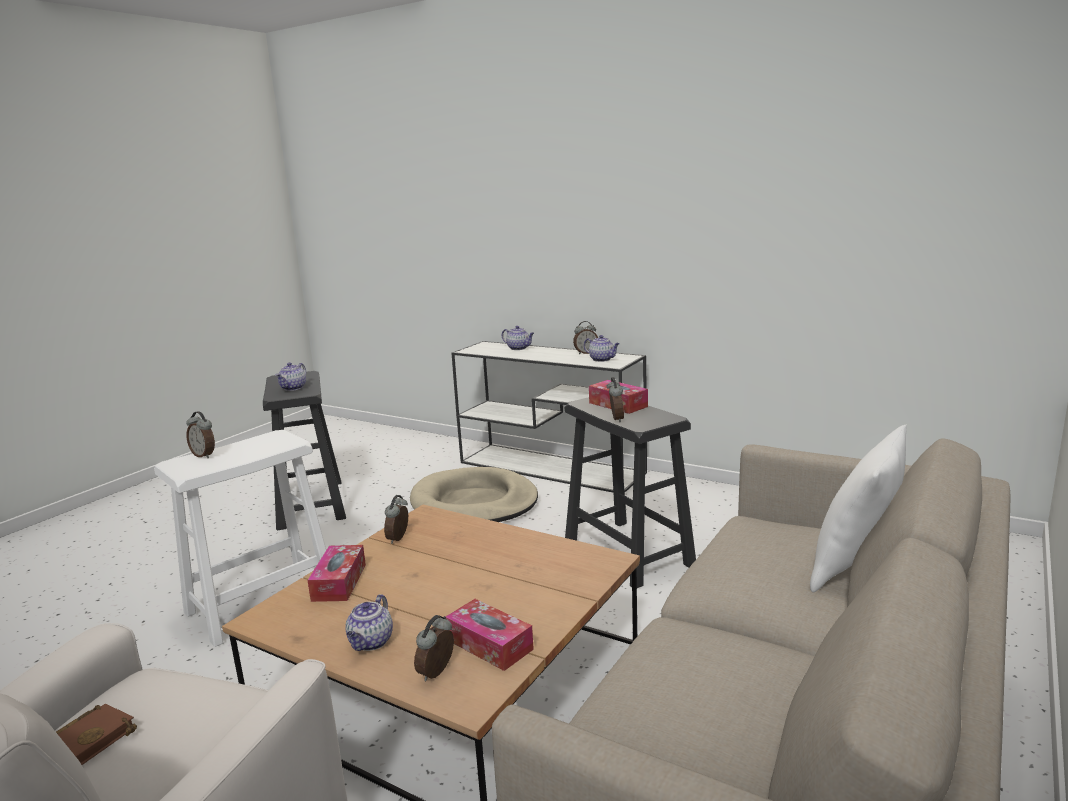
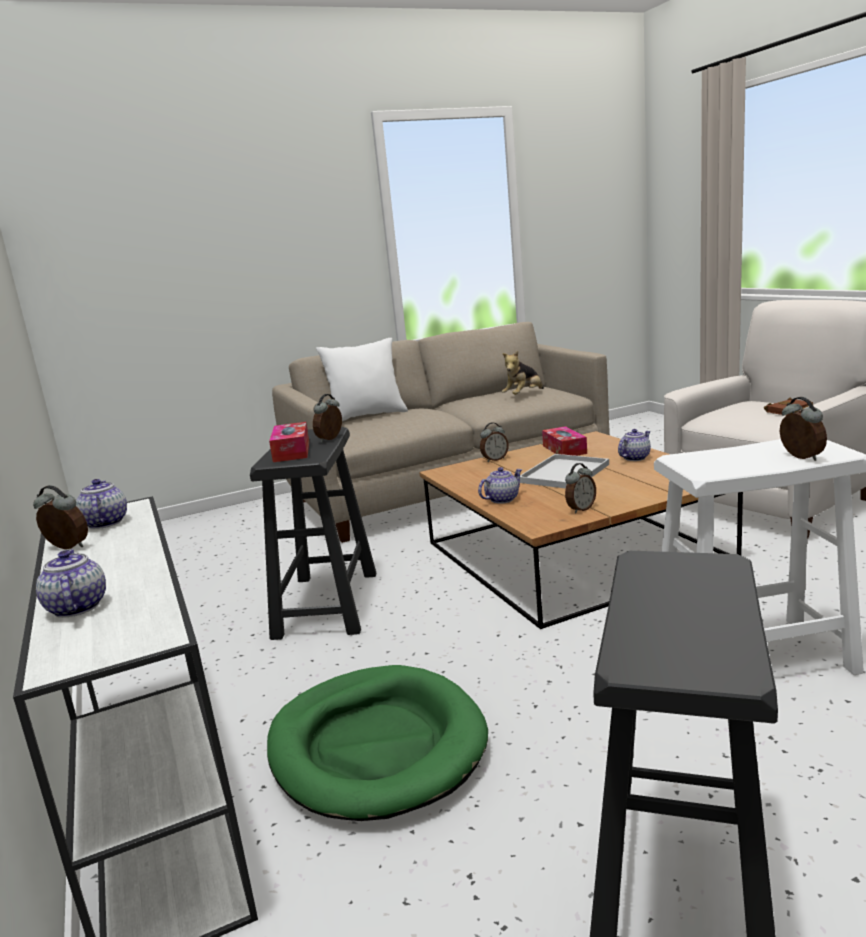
camera: 145 degrees left, 0 degrees up
teapot [275,362,306,391] -> teapot moved to [478,467,523,504]
tissue box [307,545,366,602] -> none
beige dog bed [410,467,538,522] -> green dog bed [267,665,488,821]
alarm clock [414,615,454,681] -> alarm clock moved to [480,422,509,462]
none -> plush toy [502,351,544,395]
none -> white tray [520,454,609,489]

